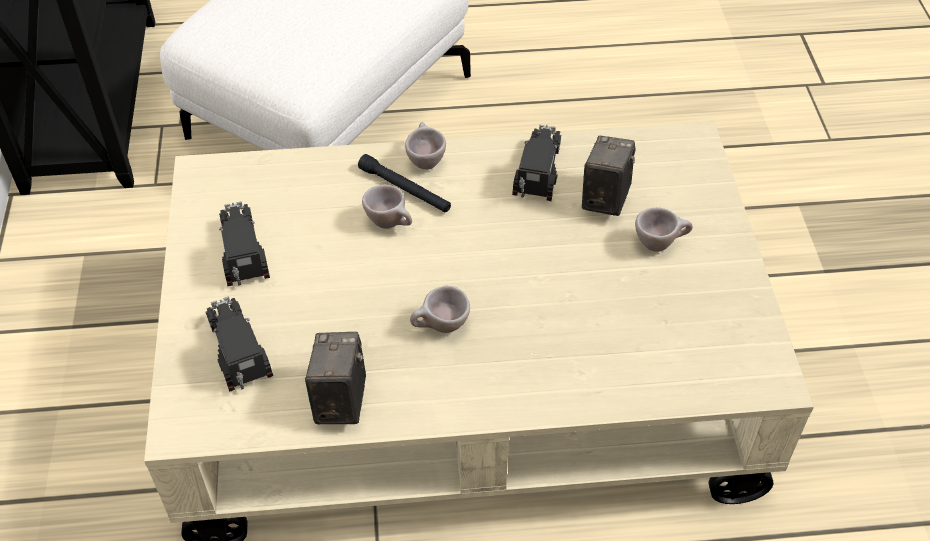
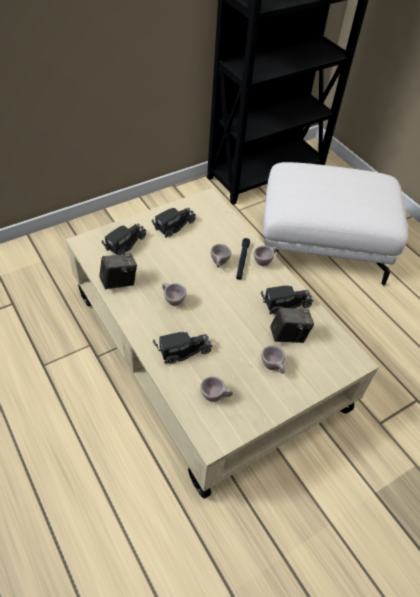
camera: 60 degrees right, 0 degrees up
none -> toy truck [153,331,213,364]
none -> beige cup [200,376,233,402]

